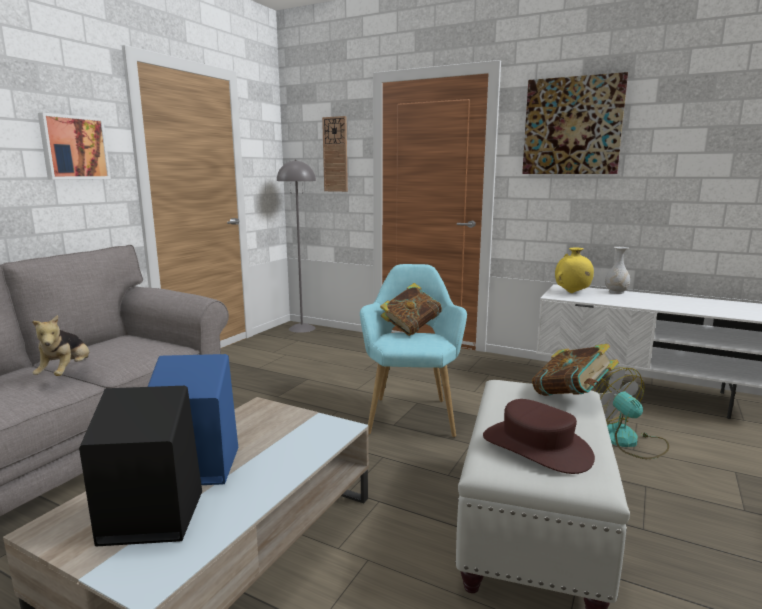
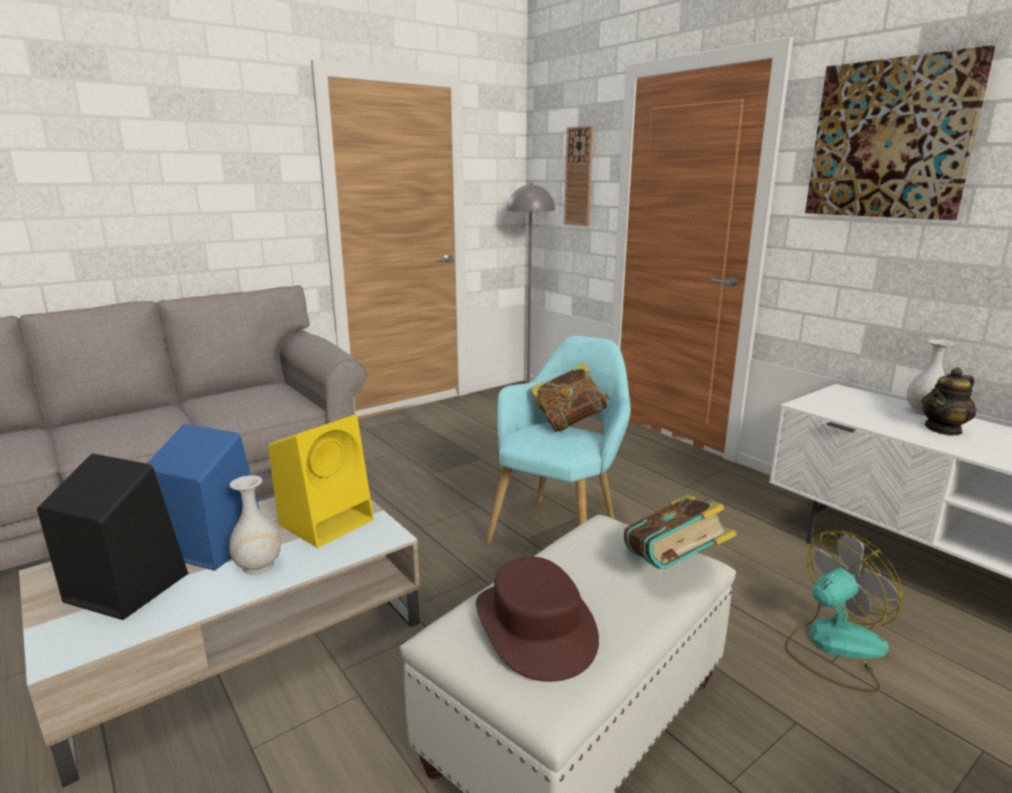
camera: 25 degrees right, 5 degrees up
plush toy [32,315,89,376] -> none
picture [38,113,111,180] -> none
yellow vase [555,247,594,293] -> none
fan [591,367,669,459] -> fan turned 60 degrees clockwise [785,531,902,692]
none -> white vase [229,475,281,575]
none -> yellow speaker [268,415,374,548]
none -> teapot [922,368,976,436]

